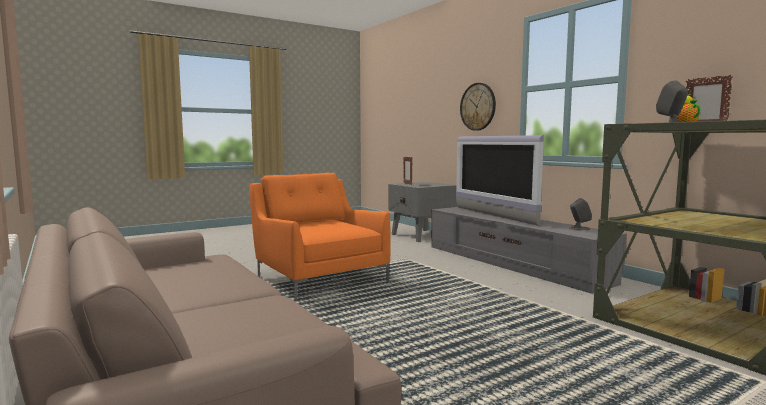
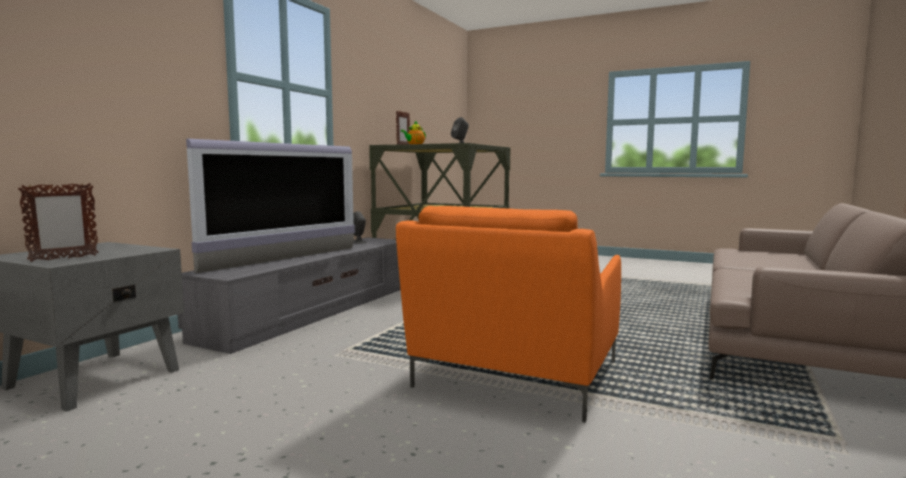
camera: 120 degrees left, 0 degrees up
wall clock [460,83,496,131] -> none

